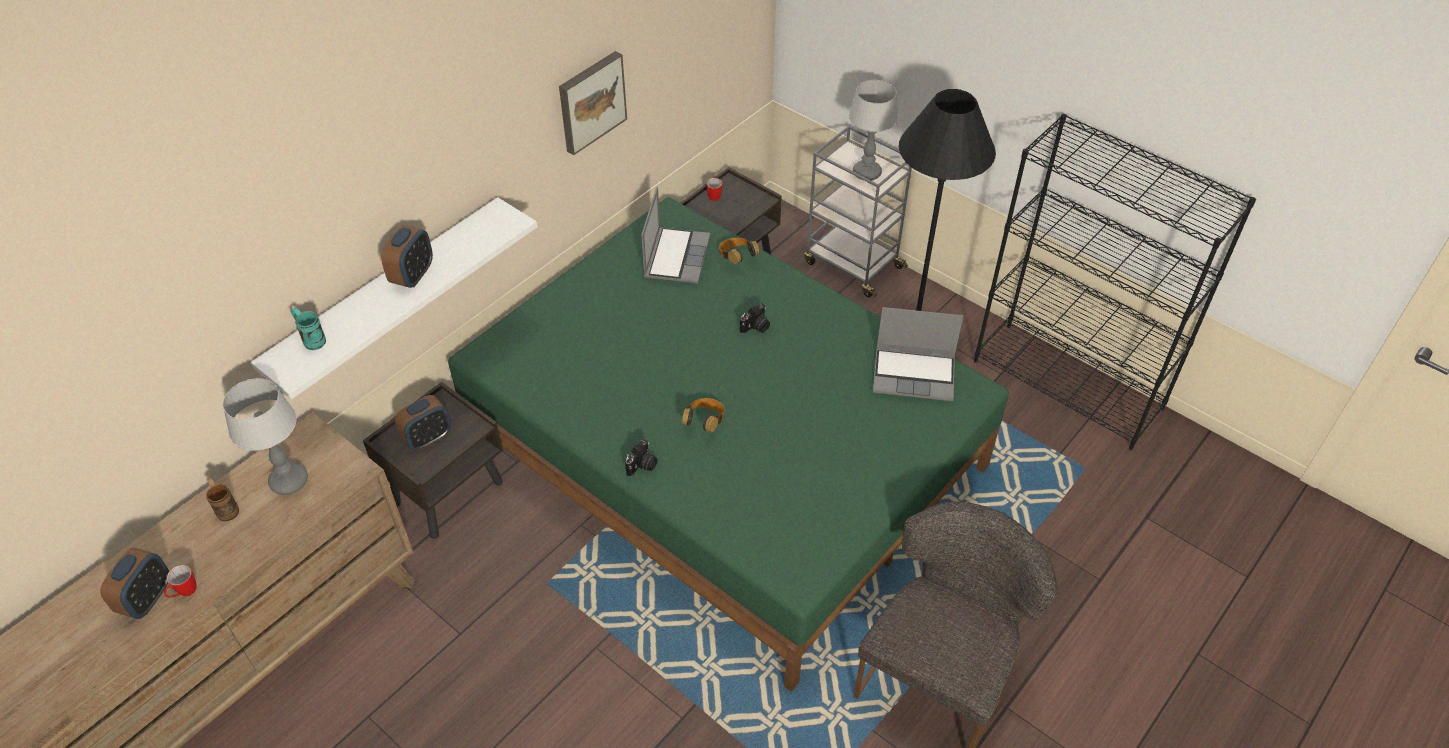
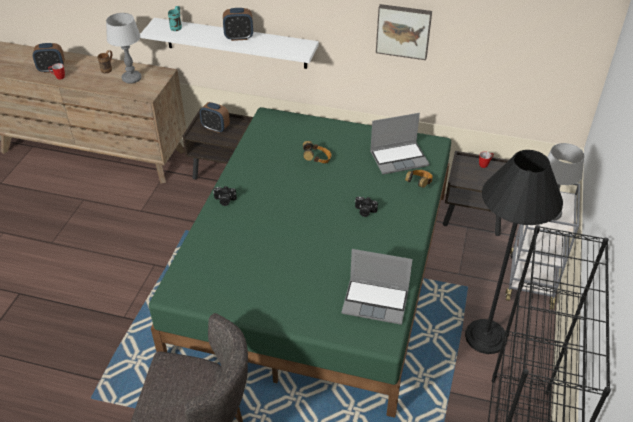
camera: 65 degrees right, 5 degrees down
headphones [682,398,725,432] -> headphones moved to [303,141,332,164]
laptop [873,307,963,401] -> laptop turned 60 degrees counterclockwise [341,249,413,325]

